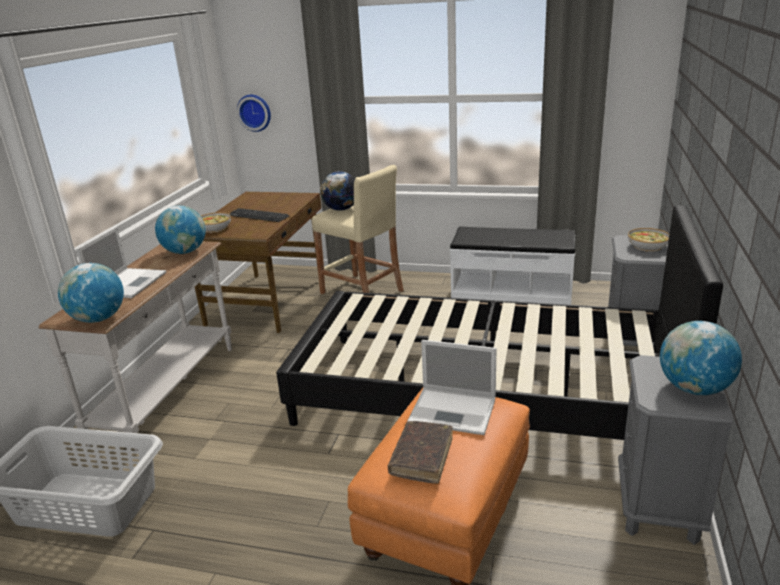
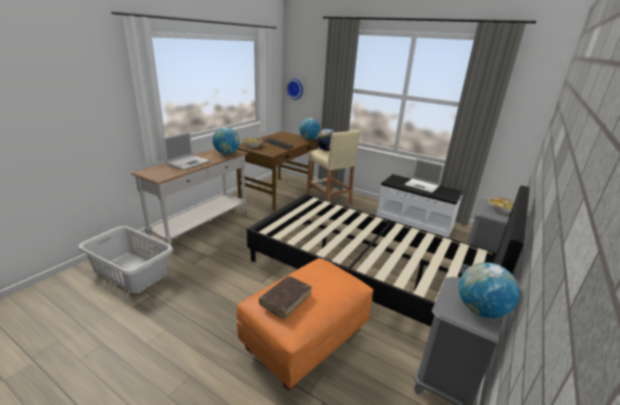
camera: 15 degrees right, 0 degrees up
globe [58,263,124,323] -> globe moved to [299,118,321,140]
laptop [407,340,496,435] -> laptop moved to [404,159,444,193]

